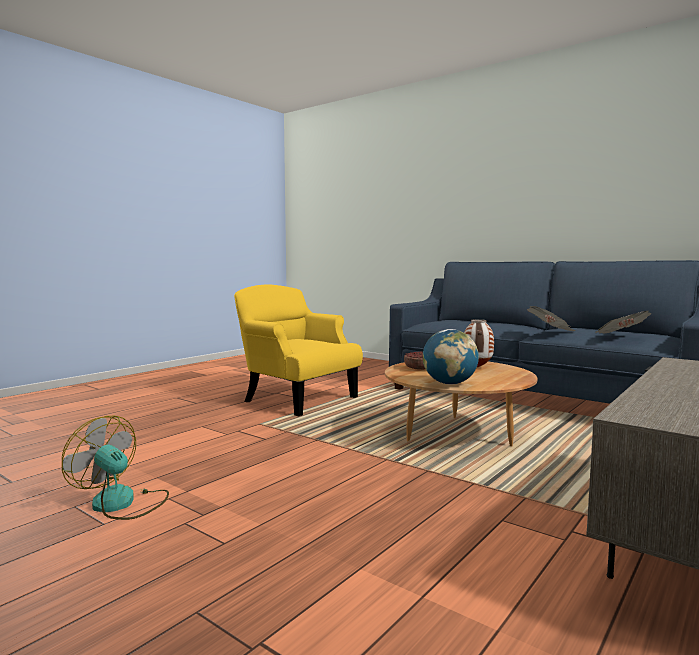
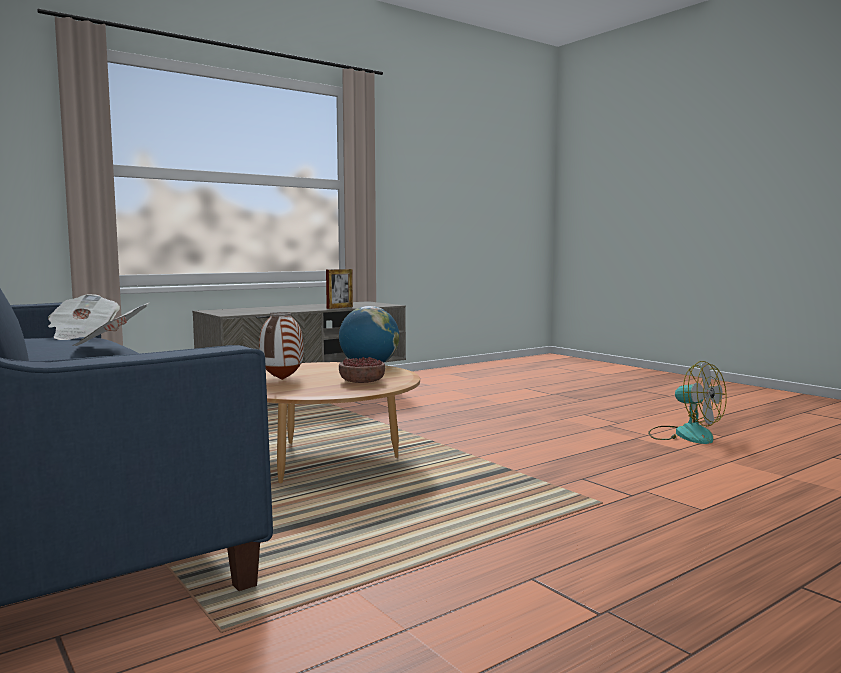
camera: 165 degrees left, 0 degrees up
yellow armchair [234,285,363,416] -> none
none -> picture frame [326,269,353,309]

